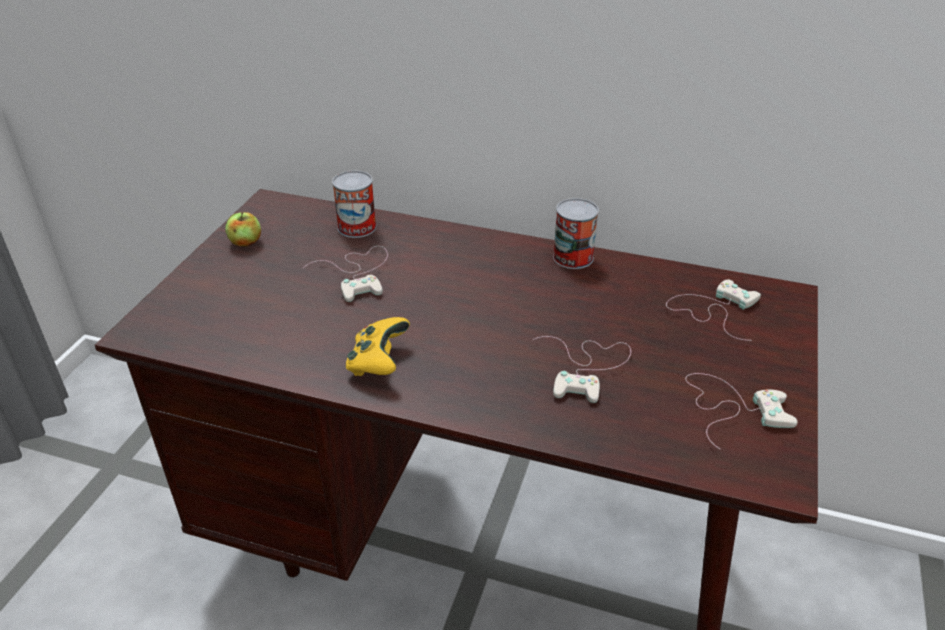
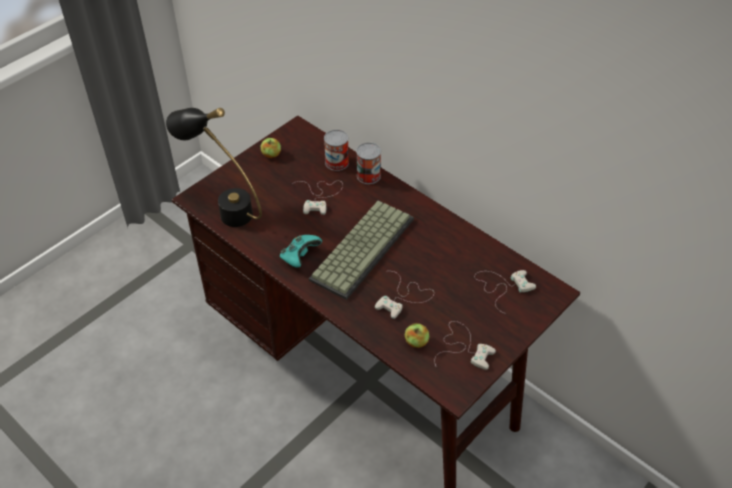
camera: 25 degrees right, 10 degrees up
yellow game controller [346,317,410,376] -> turquoise game controller [280,235,322,268]
can [553,198,599,269] -> can moved to [356,142,381,184]
none -> black table lamp [166,108,262,227]
none -> keyboard [309,200,414,300]
none -> apple [405,323,429,348]

